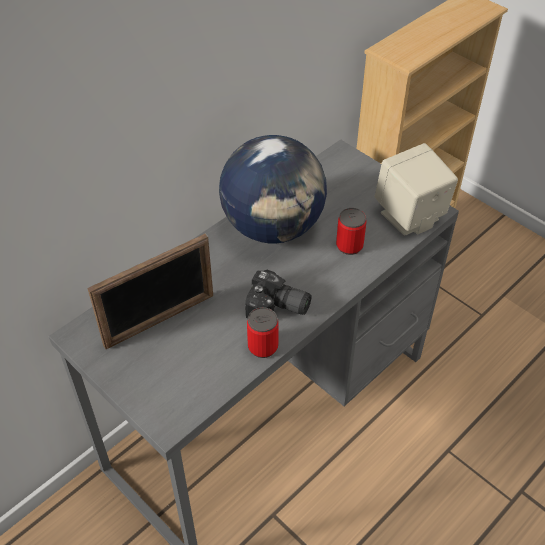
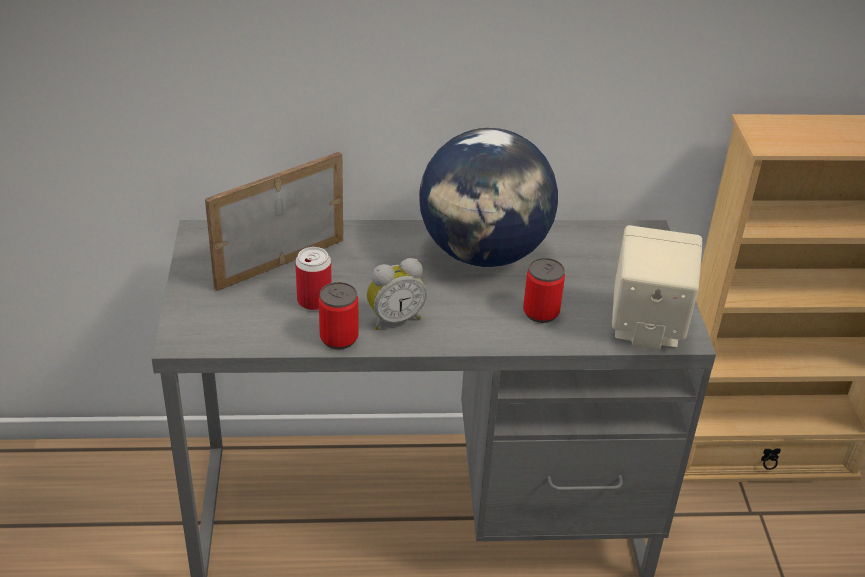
camera: 40 degrees right, 10 degrees down
picture frame [87,234,213,349] -> picture frame turned 135 degrees clockwise [205,152,343,291]
camera [245,270,312,319] -> alarm clock [367,258,427,330]
none -> can [295,247,332,310]

